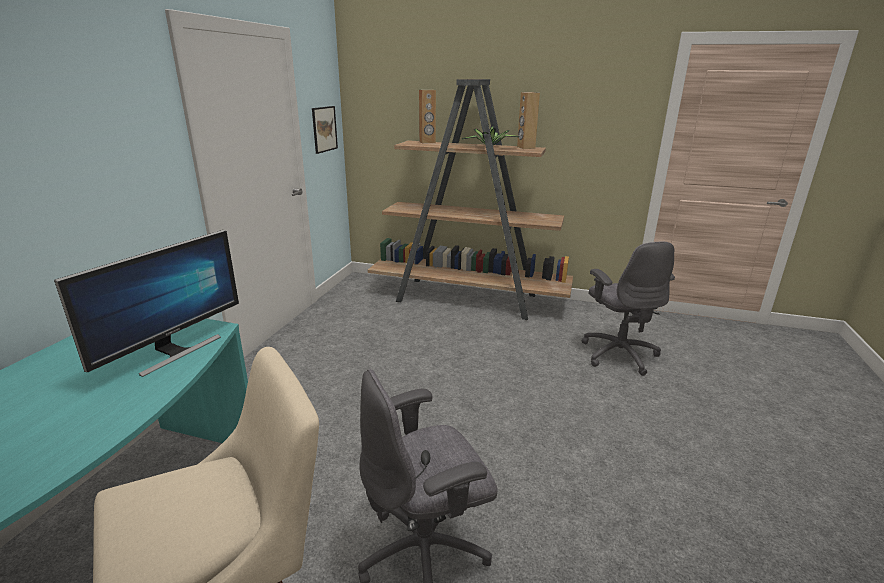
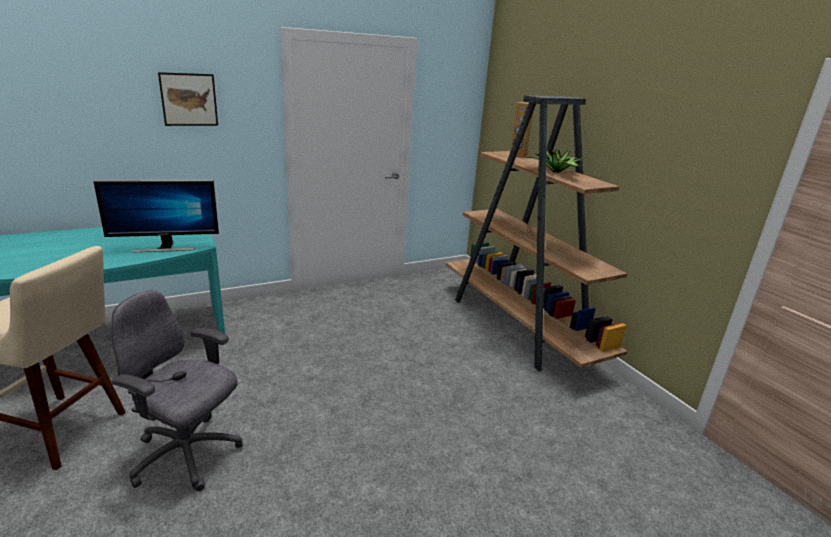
camera: 45 degrees right, 0 degrees up
picture [312,106,338,154] -> picture moved to [158,72,218,126]
brown speaker [517,92,540,149] -> none
grey office chair [582,242,675,376] -> none

